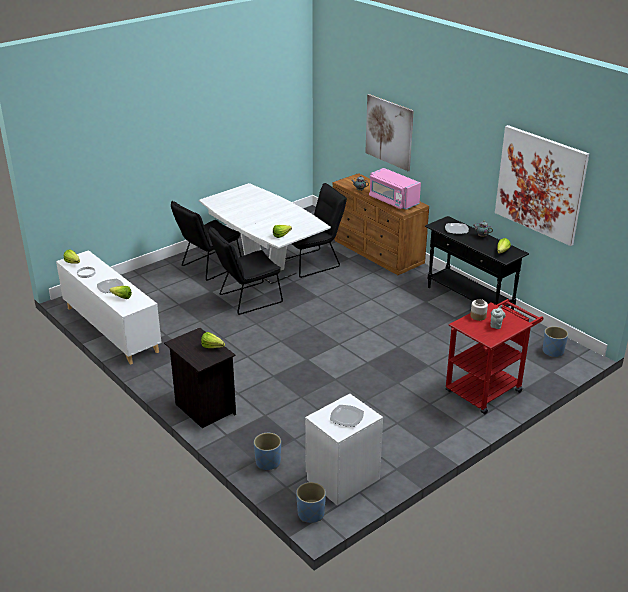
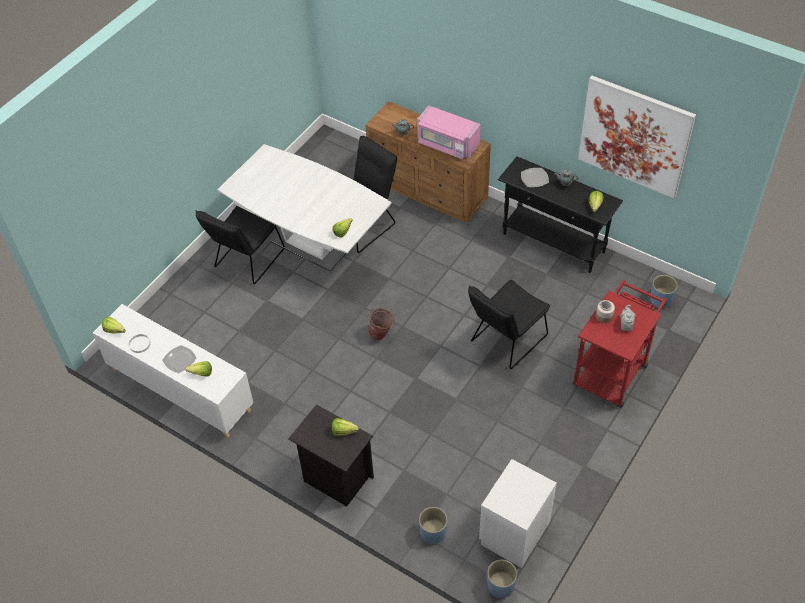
camera: 15 degrees left, 20 degrees up
black chair [208,227,283,315] -> black chair moved to [468,280,550,369]
plate [330,405,364,427] -> none
picture [365,94,414,172] -> none
none -> bucket [368,308,395,340]

